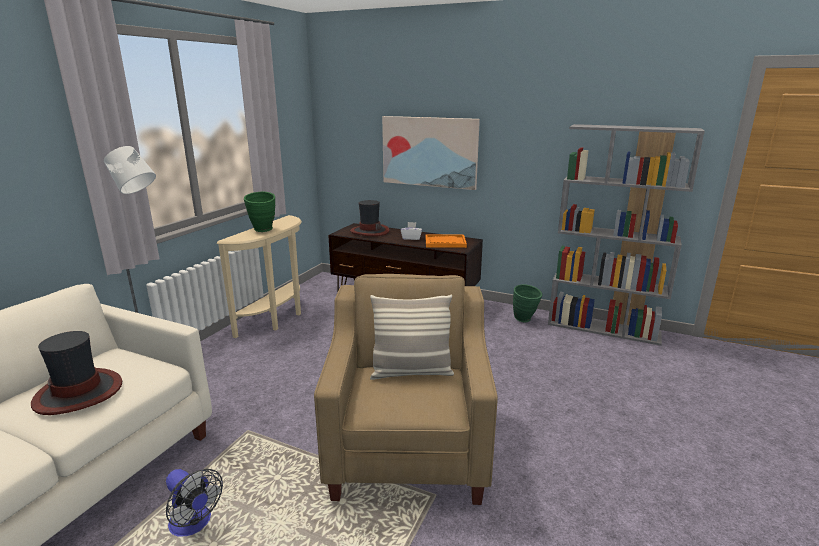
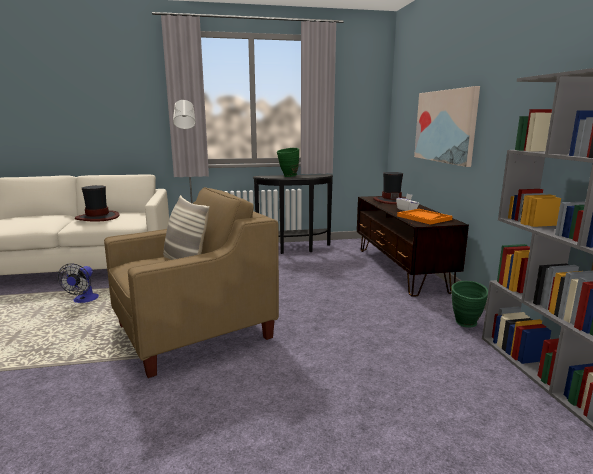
camera: 55 degrees right, 5 degrees down
beige console table [217,215,302,338] -> black console table [253,174,333,254]

